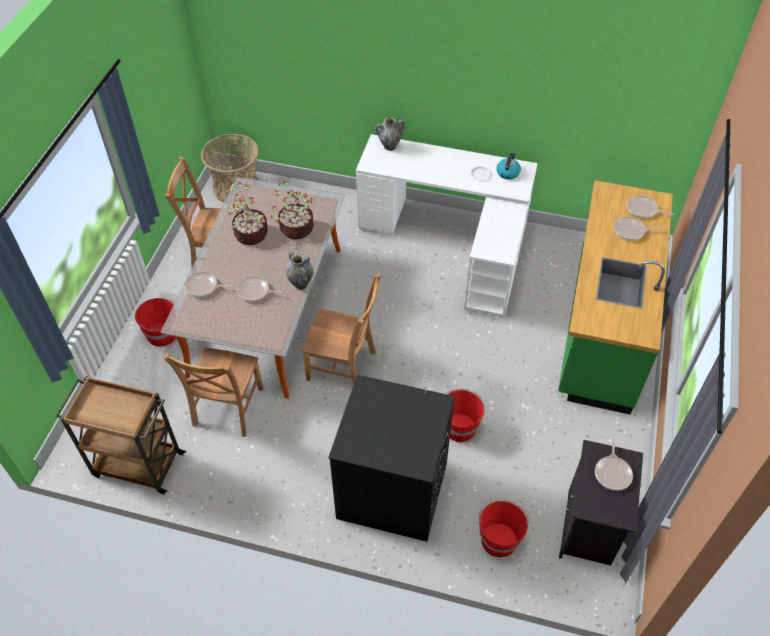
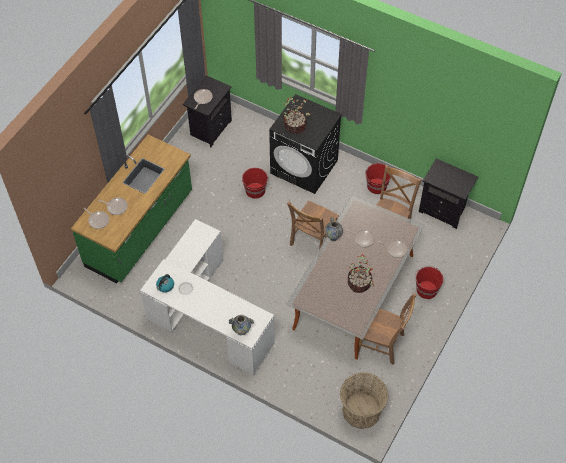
camera: 165 degrees left, 5 degrees up
brown cart [56,376,186,495] -> black nightstand [419,158,478,229]
potted plant [271,181,314,239] -> potted plant moved to [283,97,311,134]
brown chair [302,274,381,384] -> brown chair turned 90 degrees counterclockwise [287,200,339,249]
red bucket [479,499,529,557] -> red bucket moved to [365,163,391,194]

